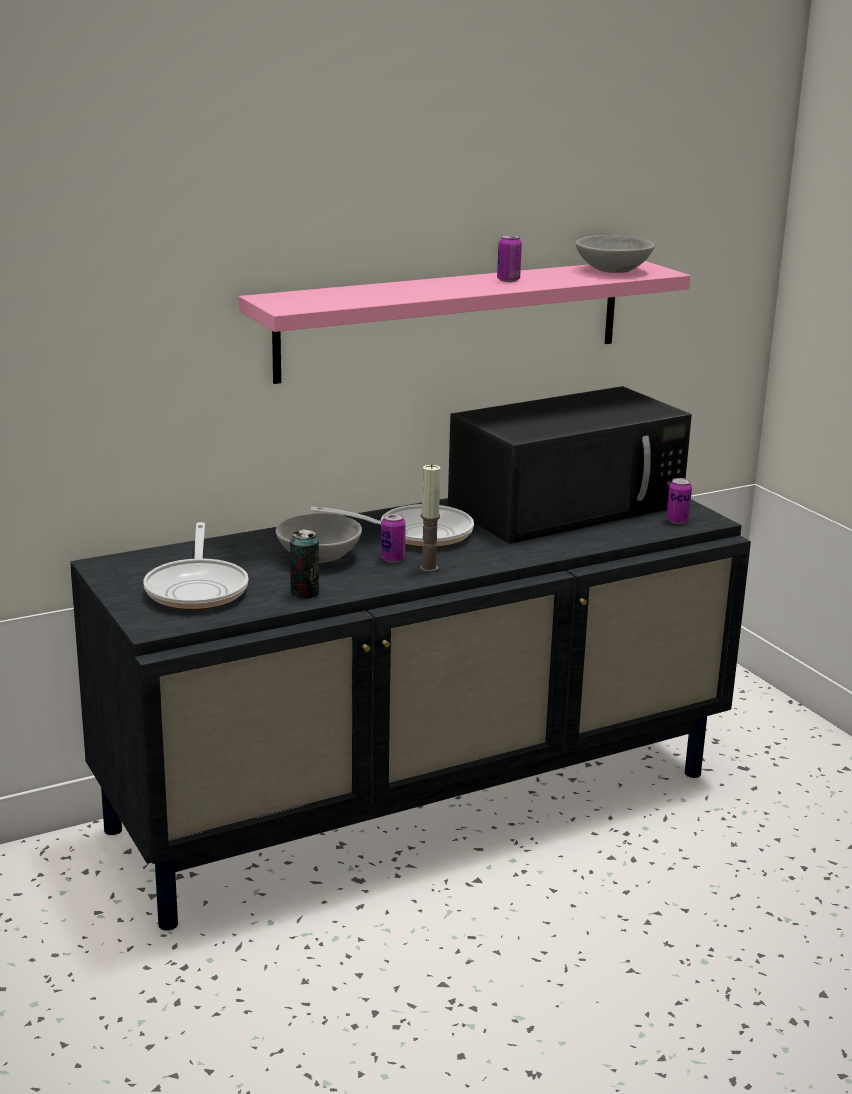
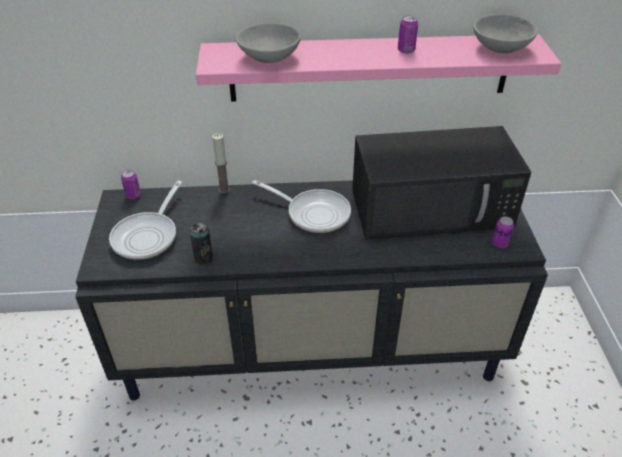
camera: 25 degrees right, 20 degrees up
grey bowl [276,513,362,563] -> grey bowl moved to [236,23,301,63]
can [381,513,406,563] -> can moved to [121,170,141,199]
candle [420,464,440,572] -> candle moved to [212,133,230,194]

